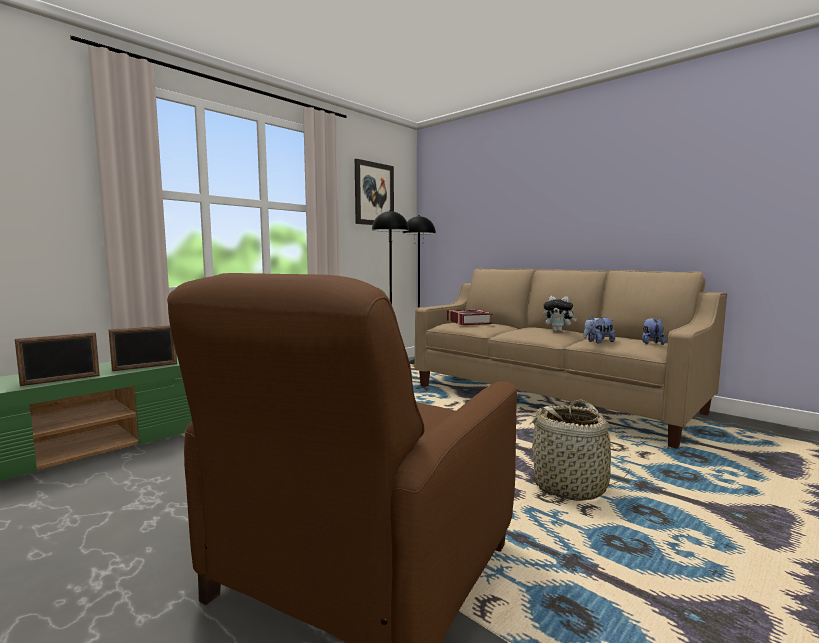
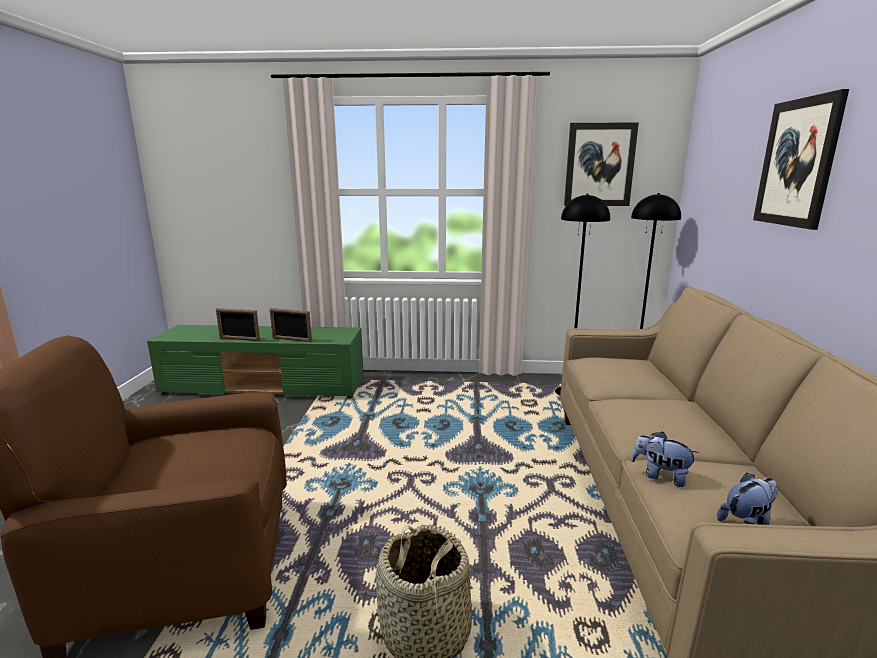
camera: 50 degrees right, 10 degrees up
book [447,309,492,325] -> none
plush toy [543,296,577,332] -> none
none -> picture [753,89,849,230]

